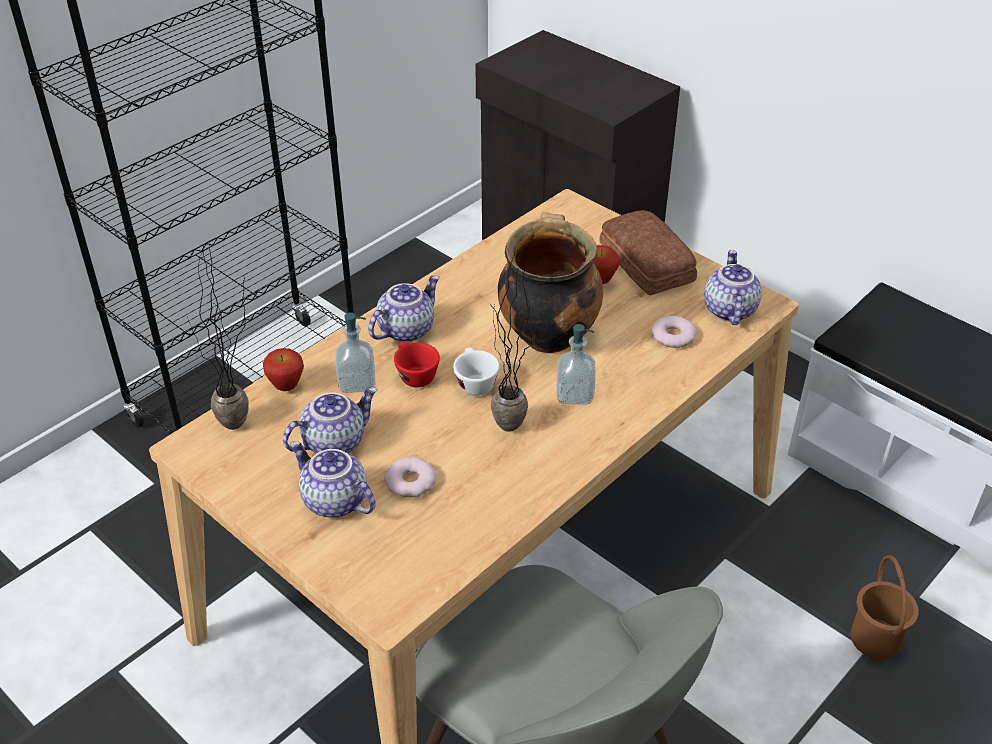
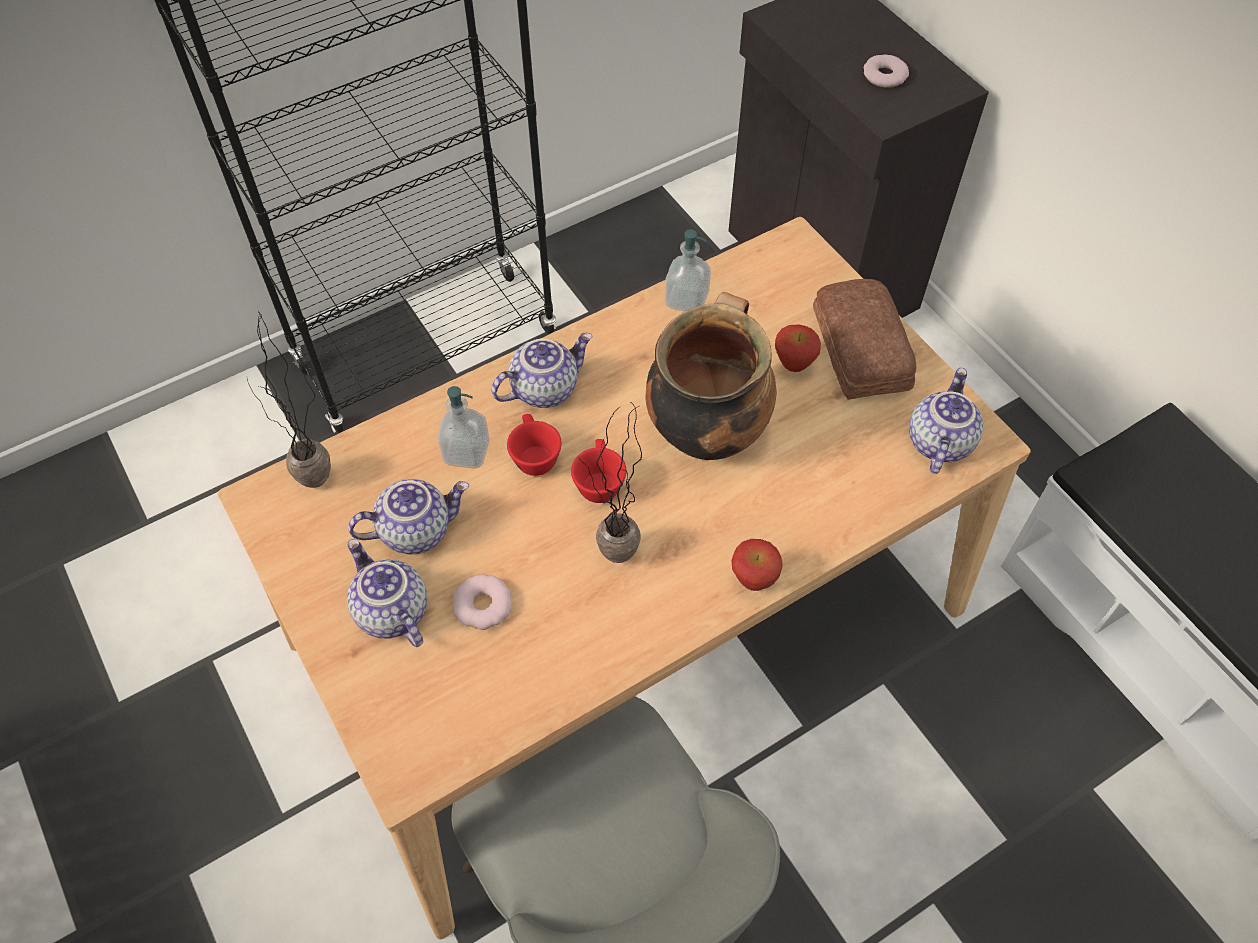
camera: 15 degrees right, 15 degrees up
apple [263,348,304,391] -> apple moved to [732,539,783,591]
white cup [453,348,500,396] -> red cup [571,439,626,503]
soap dispenser [556,324,595,405] -> soap dispenser moved to [665,229,711,312]
donut [652,316,697,348] -> donut moved to [864,54,909,88]
brown bucket [850,555,919,659] -> none

